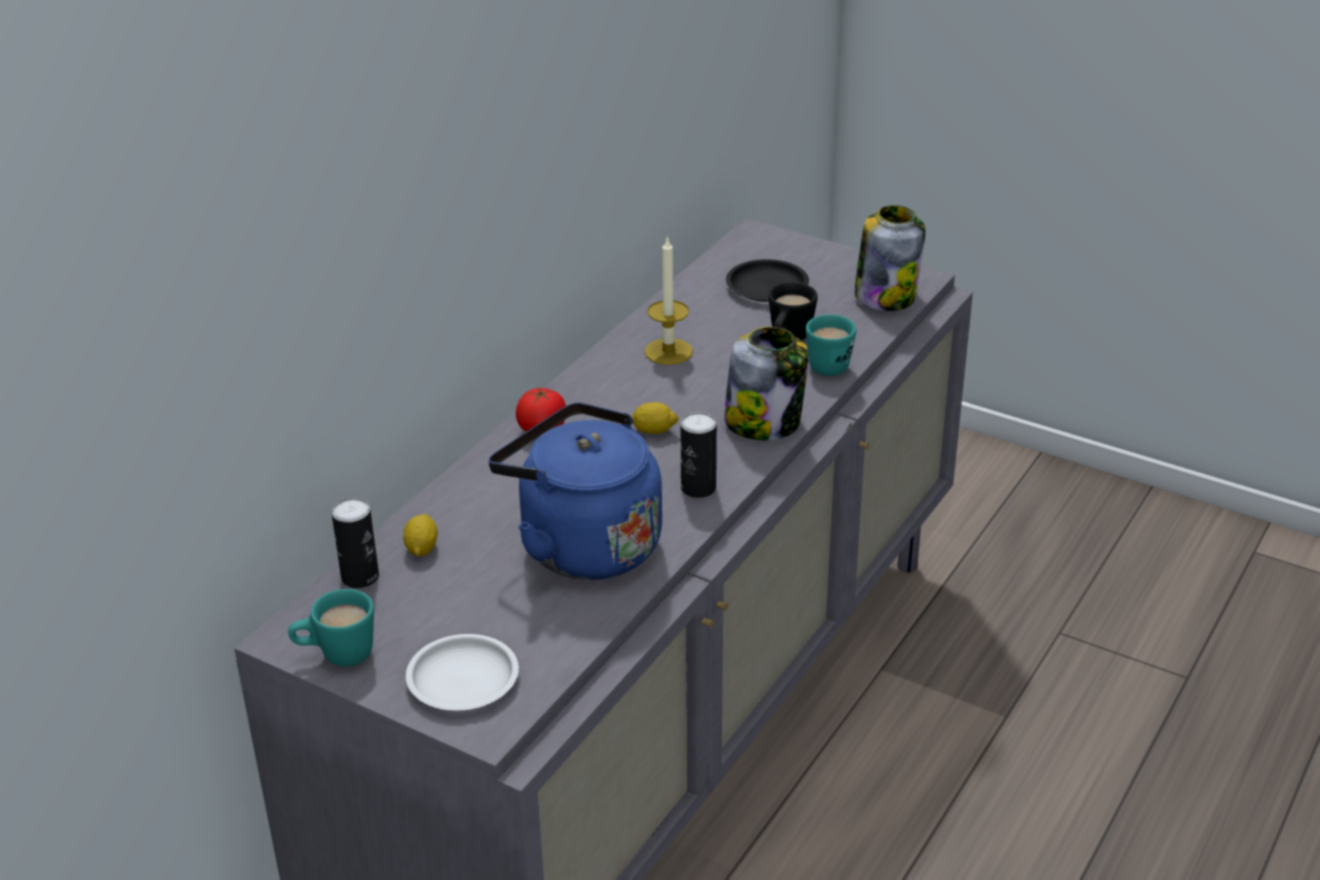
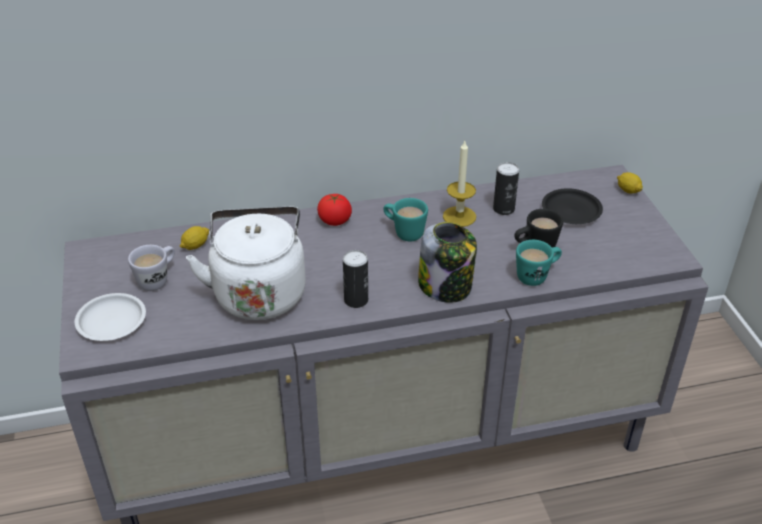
camera: 45 degrees right, 5 degrees up
turquoise mug [288,589,374,667] -> turquoise mug moved to [383,198,428,241]
can [331,498,379,588] -> can moved to [493,162,519,215]
blue kettle [488,402,662,580] -> white kettle [186,206,306,320]
lemon [631,402,679,434] -> lemon moved to [617,172,643,194]
jar [854,205,925,311] -> none
none -> white mug [128,245,175,291]

